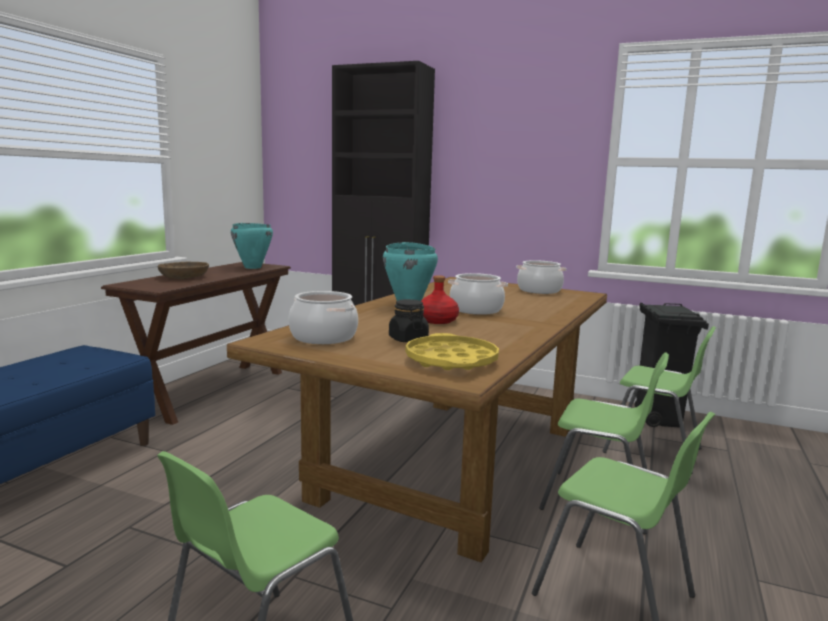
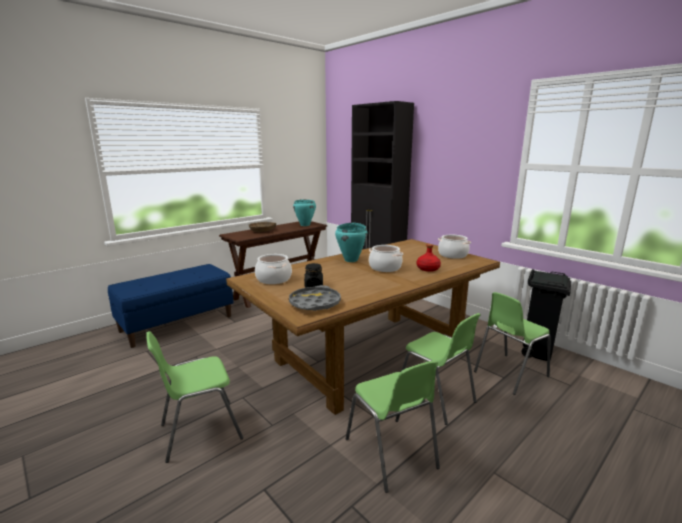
camera: 25 degrees right, 5 degrees up
yellow tray [405,333,499,370] -> grey tray [289,285,341,311]
red bottle [421,275,459,324] -> red bottle moved to [417,244,441,272]
green chair [602,326,716,474] -> green chair turned 90 degrees clockwise [474,292,551,395]

